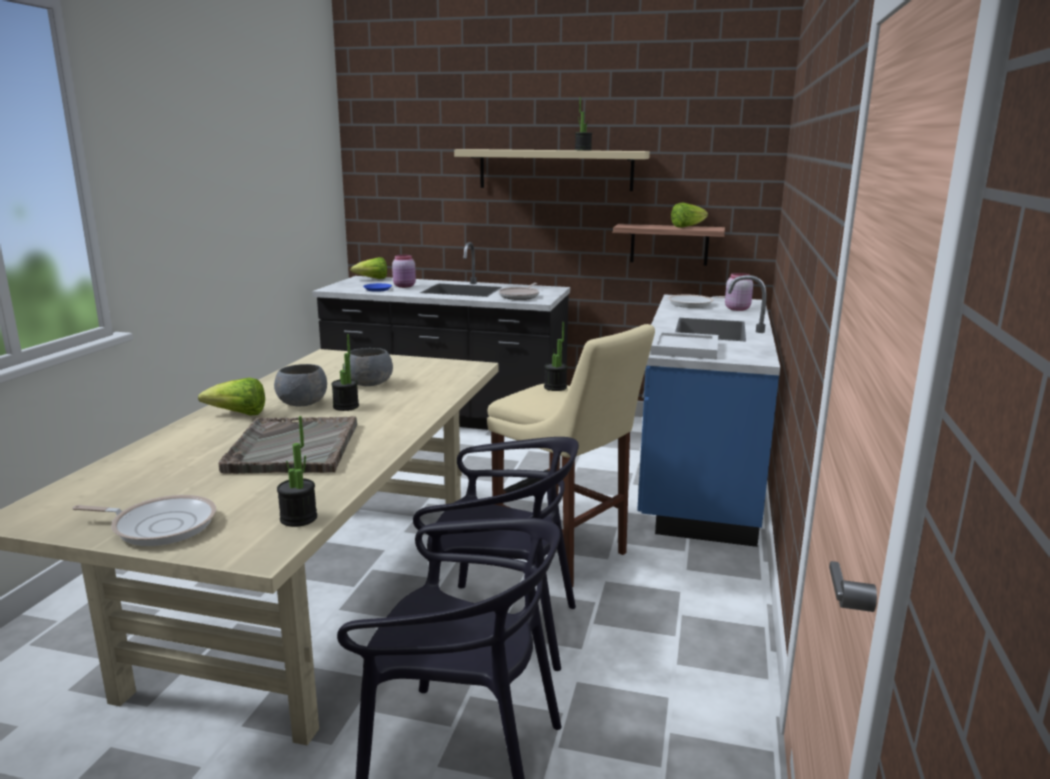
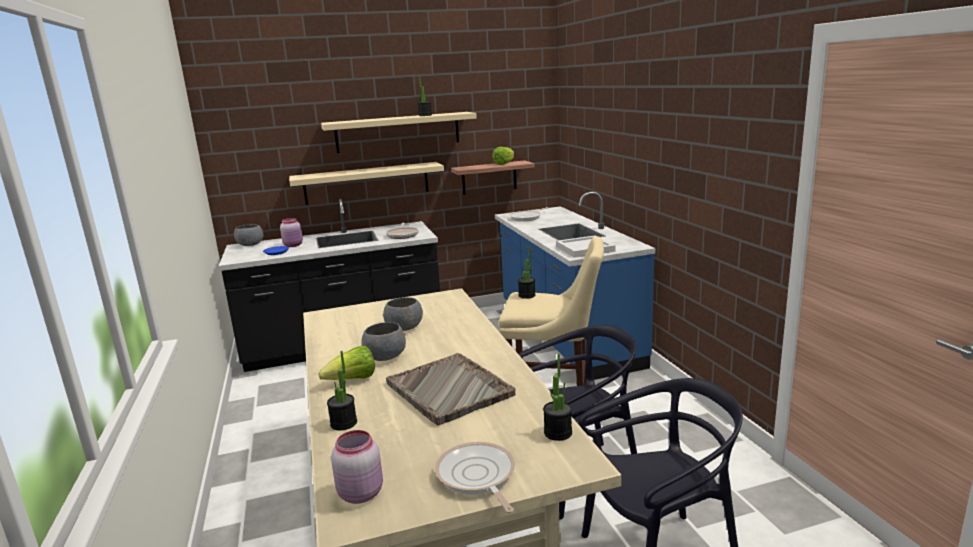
camera: 30 degrees left, 0 degrees up
frying pan [72,495,216,546] -> frying pan turned 90 degrees counterclockwise [435,442,515,513]
potted plant [331,334,359,411] -> potted plant moved to [327,351,357,431]
lettuce [351,257,387,279] -> grey bowl [234,224,263,246]
pink jar [725,273,753,311] -> pink jar moved to [331,430,383,504]
none -> beige shelf [289,162,444,205]

